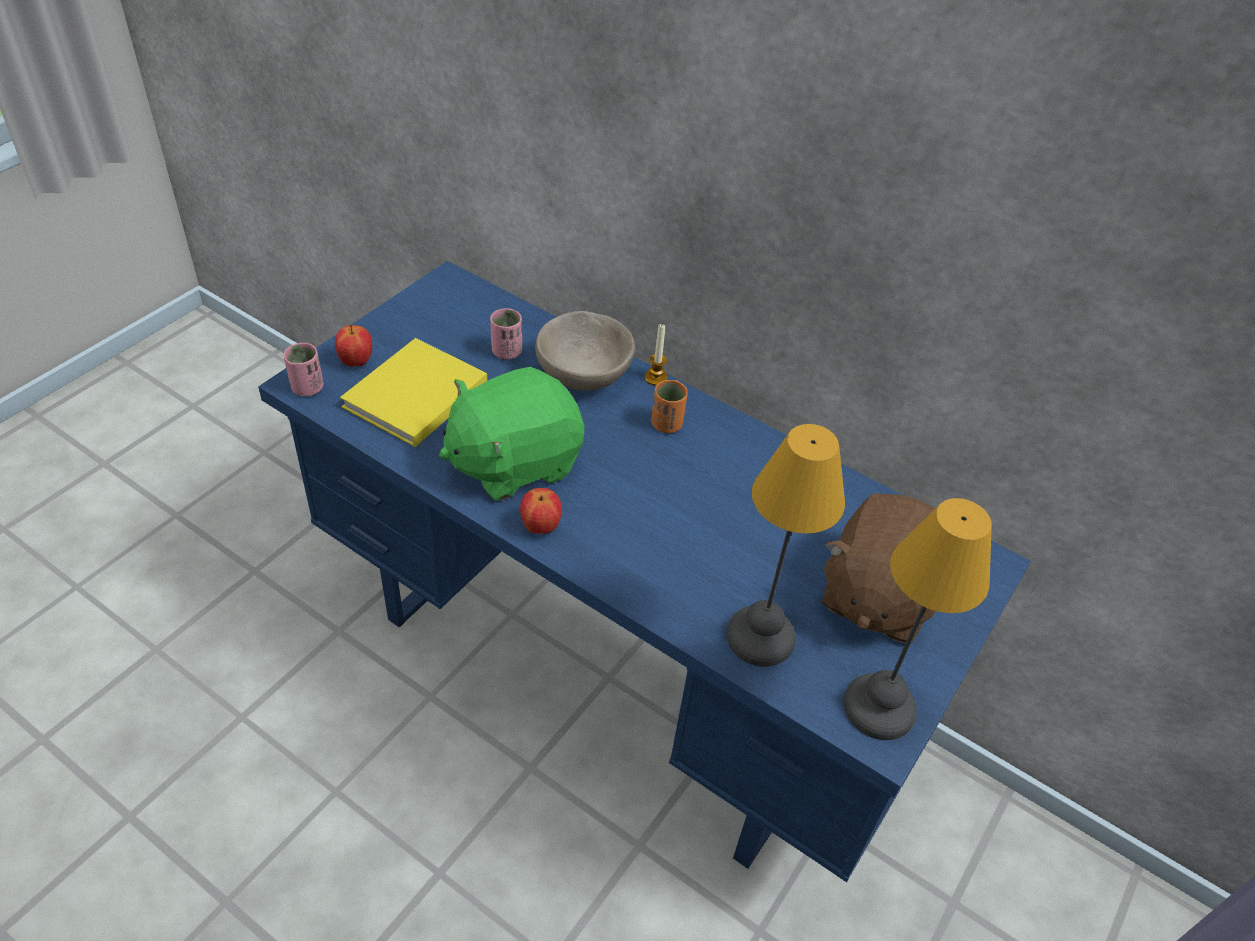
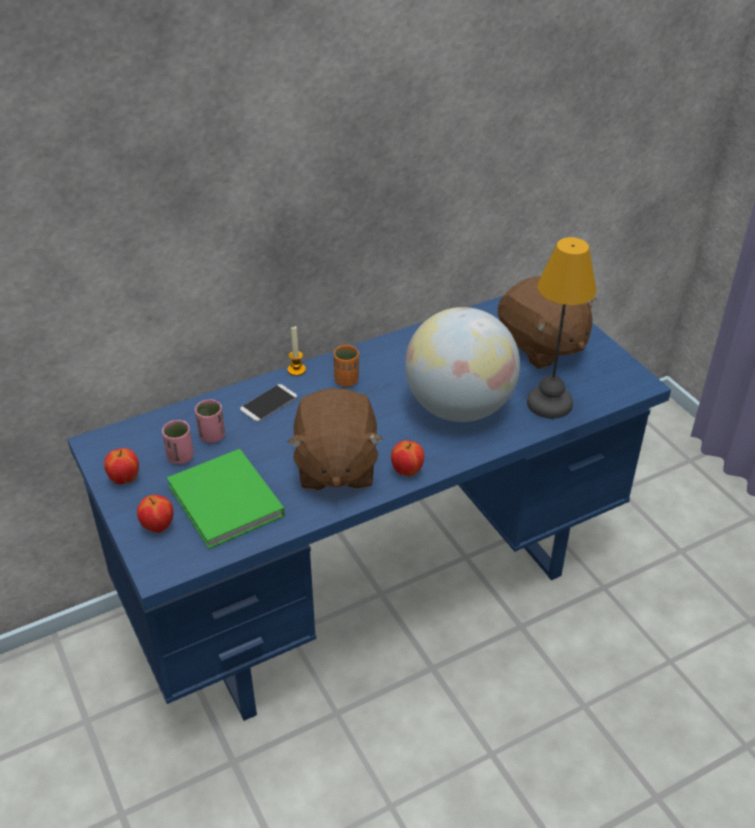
camera: 60 degrees left, 5 degrees down
pink cup [283,343,324,396] -> pink cup moved to [162,420,194,464]
yellow book [340,338,487,447] -> green book [167,449,285,549]
green plush toy [439,367,584,501] -> brown plush toy [287,388,383,490]
beige bowl [535,311,635,391] -> phone [240,384,297,422]
table lamp [843,498,992,740] -> none
none -> apple [104,448,139,484]
none -> globe [405,307,520,422]

